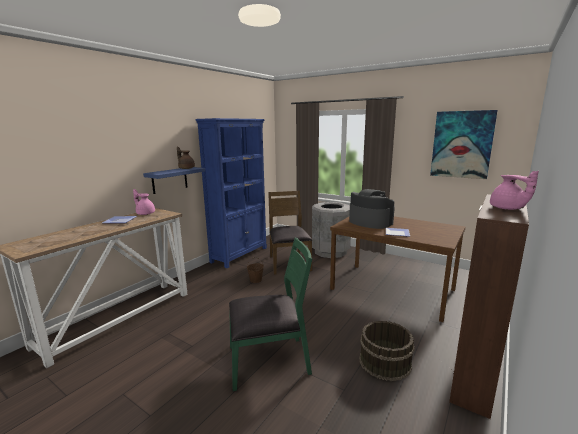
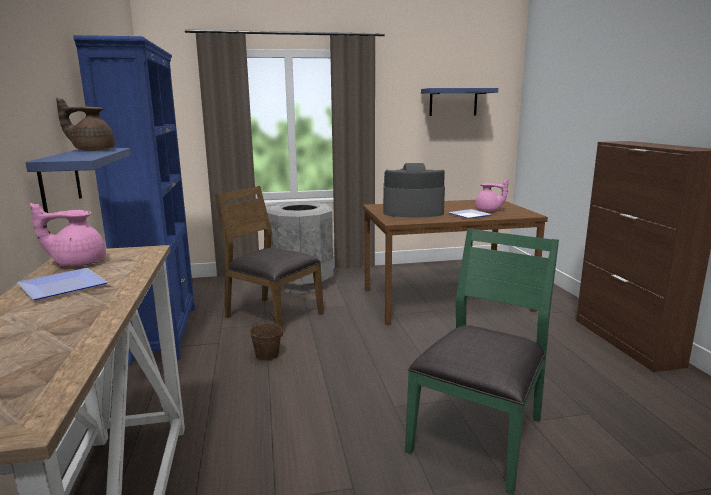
camera: 45 degrees left, 0 degrees up
brown bucket [359,321,414,381] -> none
picture [430,110,498,179] -> blue shelf [421,88,498,116]
pink teapot [490,171,539,210] -> pink teapot moved to [475,179,508,211]

